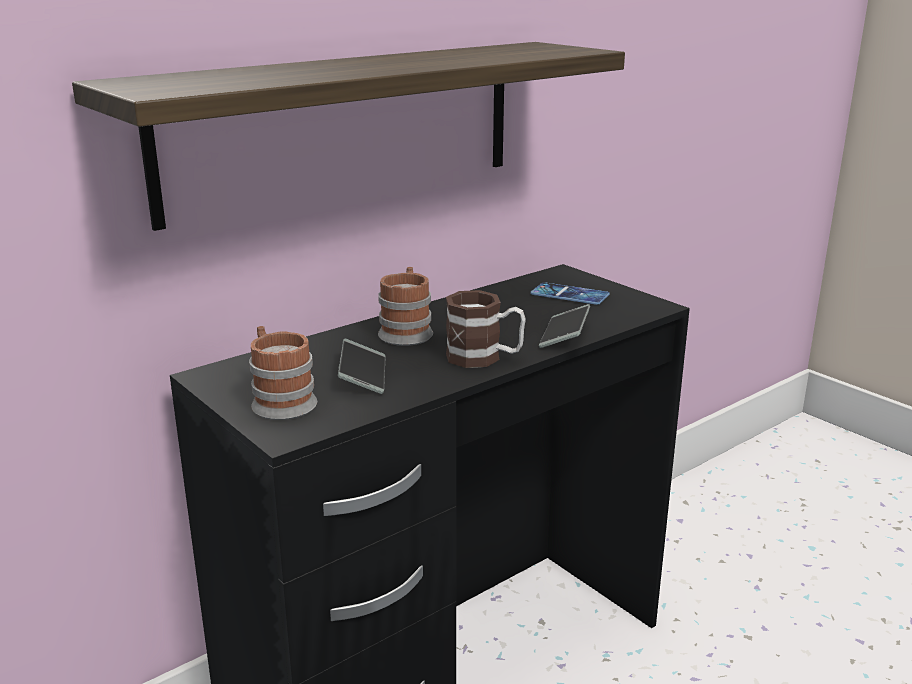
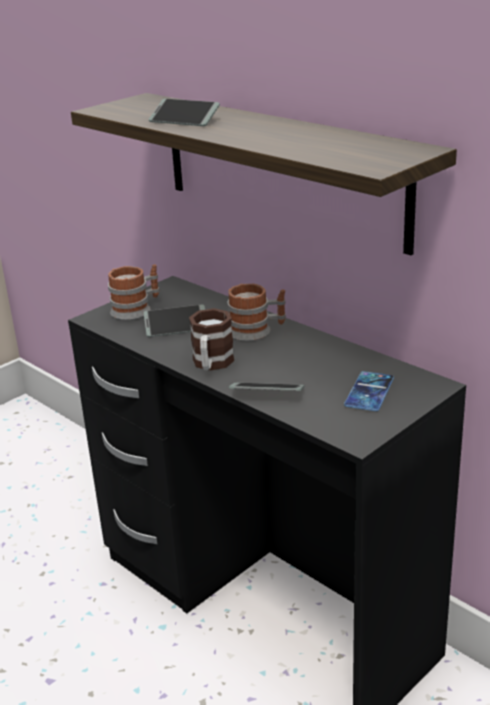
camera: 85 degrees right, 5 degrees up
none -> phone [149,99,220,126]

